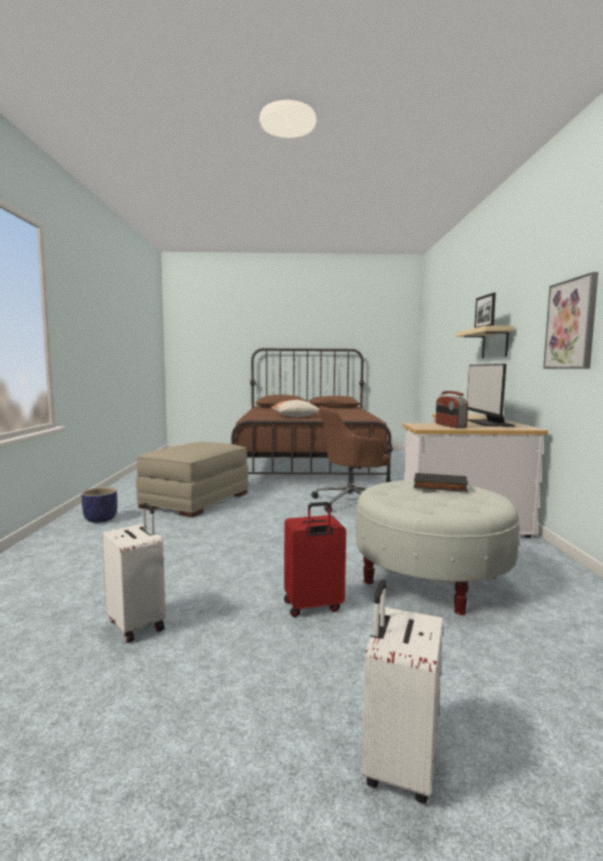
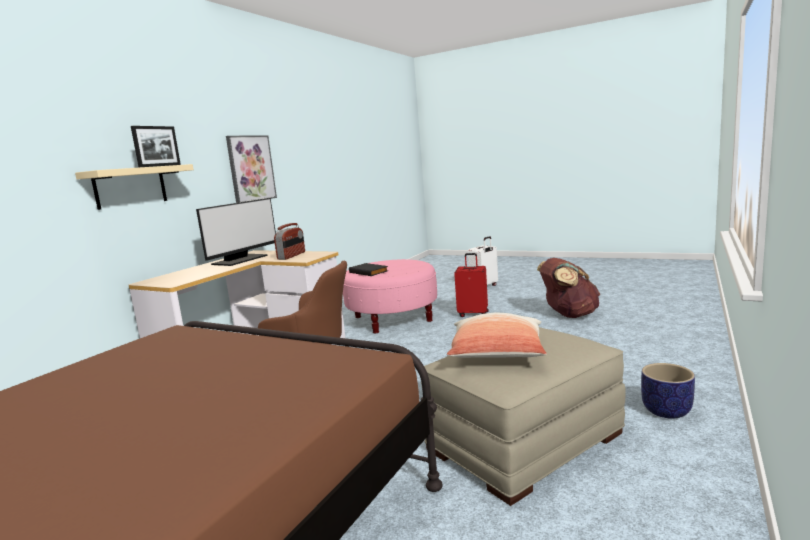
camera: 150 degrees left, 5 degrees up
white suitcase [102,503,166,643] -> brown backpack [537,258,601,318]
pillow [271,400,319,417] -> pillow moved to [447,313,547,358]
white ottoman [355,480,520,615] -> pink ottoman [343,259,437,333]

